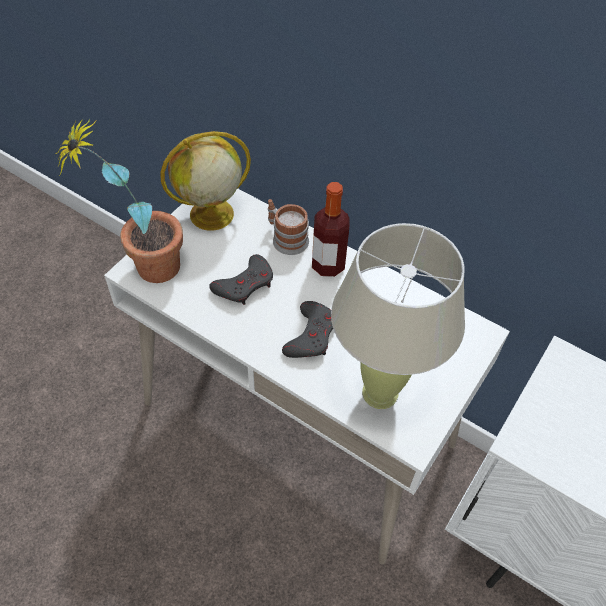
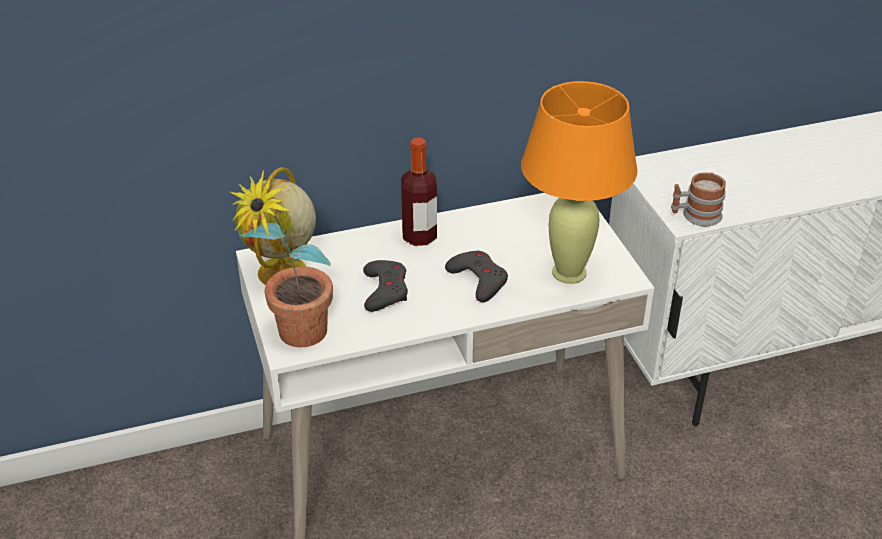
camera: 50 degrees left, 15 degrees down
mug [268,199,309,255] -> mug moved to [671,172,726,226]
beige table lamp [331,223,465,409] -> orange table lamp [521,81,638,284]

